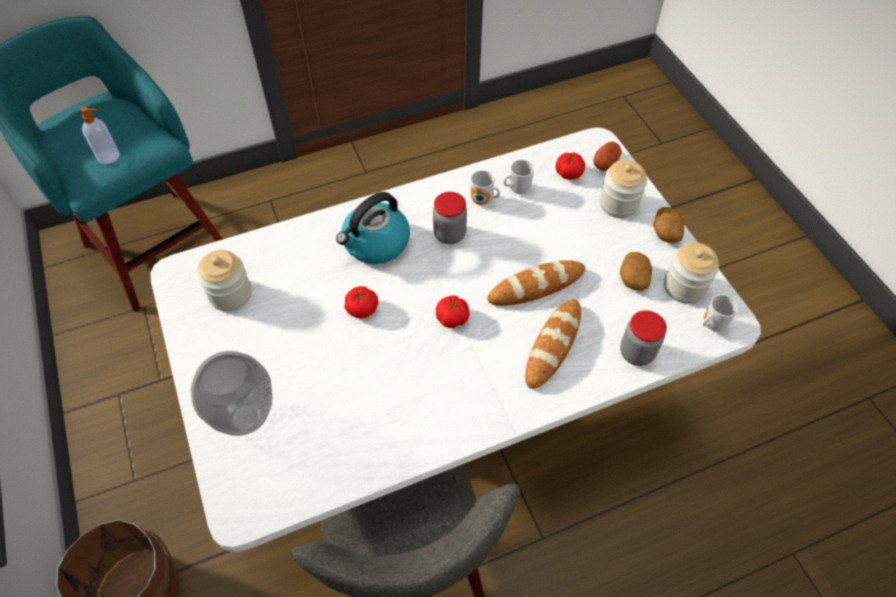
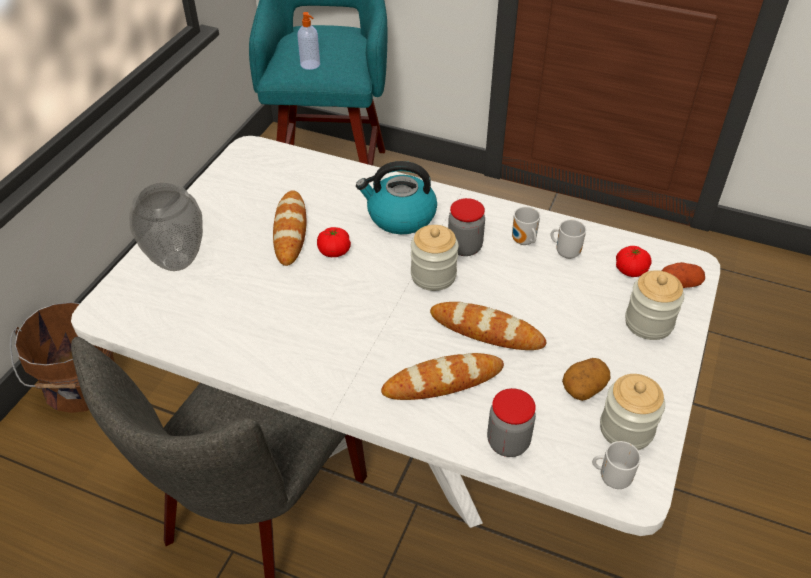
camera: 45 degrees right, 10 degrees down
jar [197,250,252,311] -> jar moved to [411,225,459,291]
tomato [436,296,470,328] -> none
potato [654,207,684,243] -> none
none -> bread [273,190,306,266]

